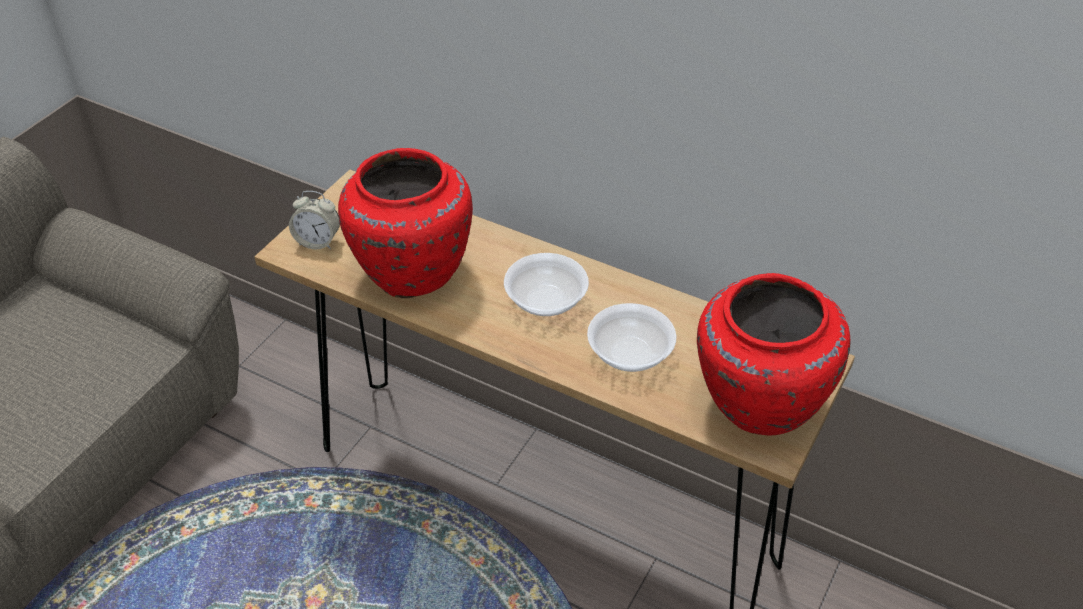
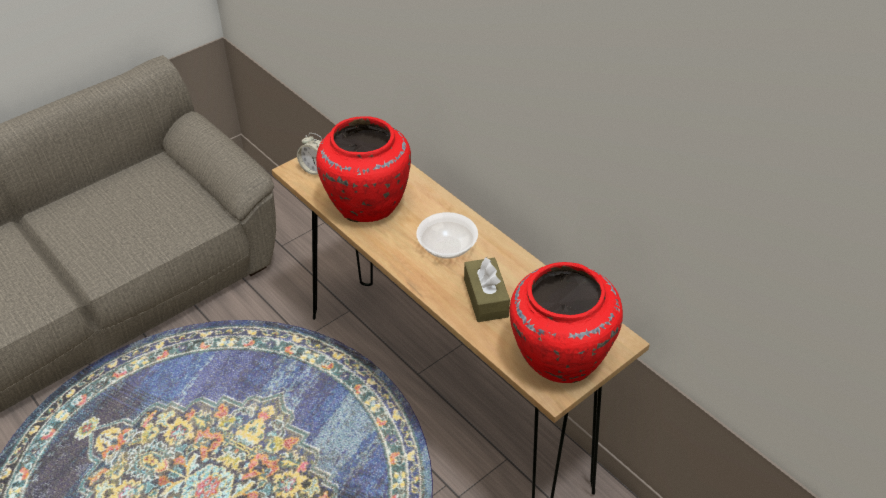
camera: 20 degrees right, 0 degrees up
bowl [587,303,677,372] -> brown tissue box [464,257,510,322]

